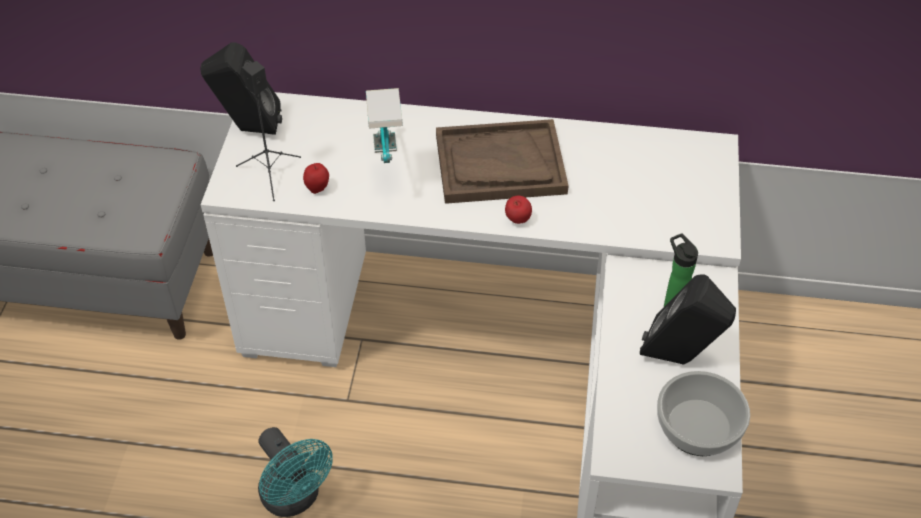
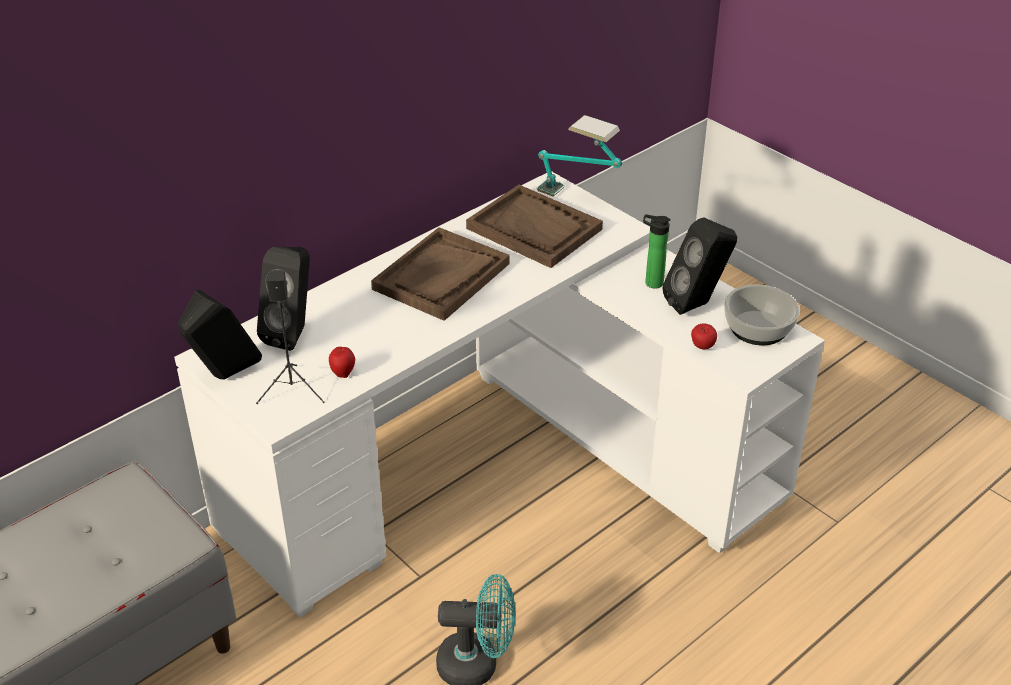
camera: 50 degrees left, 10 degrees down
table lamp [366,88,403,163] -> table lamp moved to [537,115,622,197]
apple [505,196,532,224] -> apple moved to [691,323,717,349]
none -> black speaker [257,247,310,351]
none -> brown tray [466,185,603,268]

